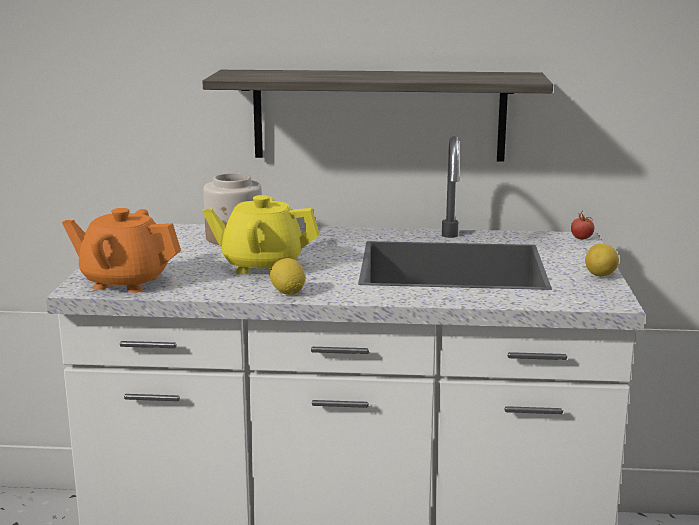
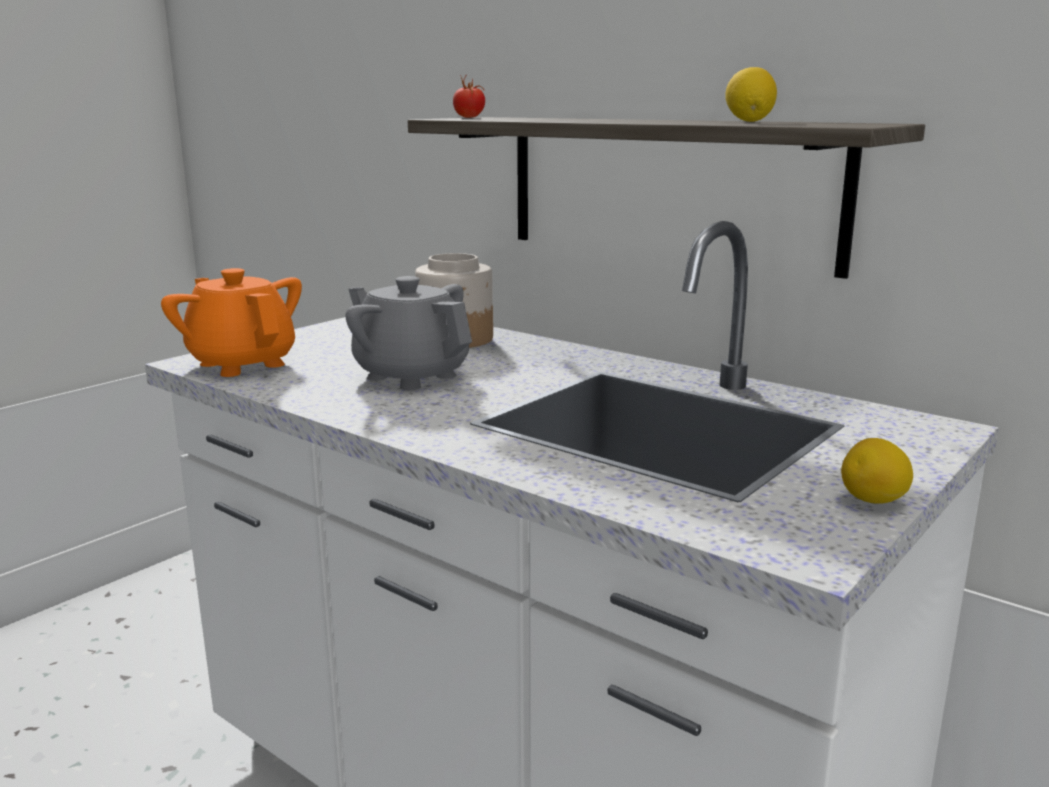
camera: 35 degrees right, 0 degrees up
yellow teapot [202,195,319,274] -> grey teapot [345,276,472,390]
lemon [270,258,305,295] -> lemon moved to [725,67,777,122]
tomato [571,210,594,239] -> tomato moved to [453,73,485,118]

